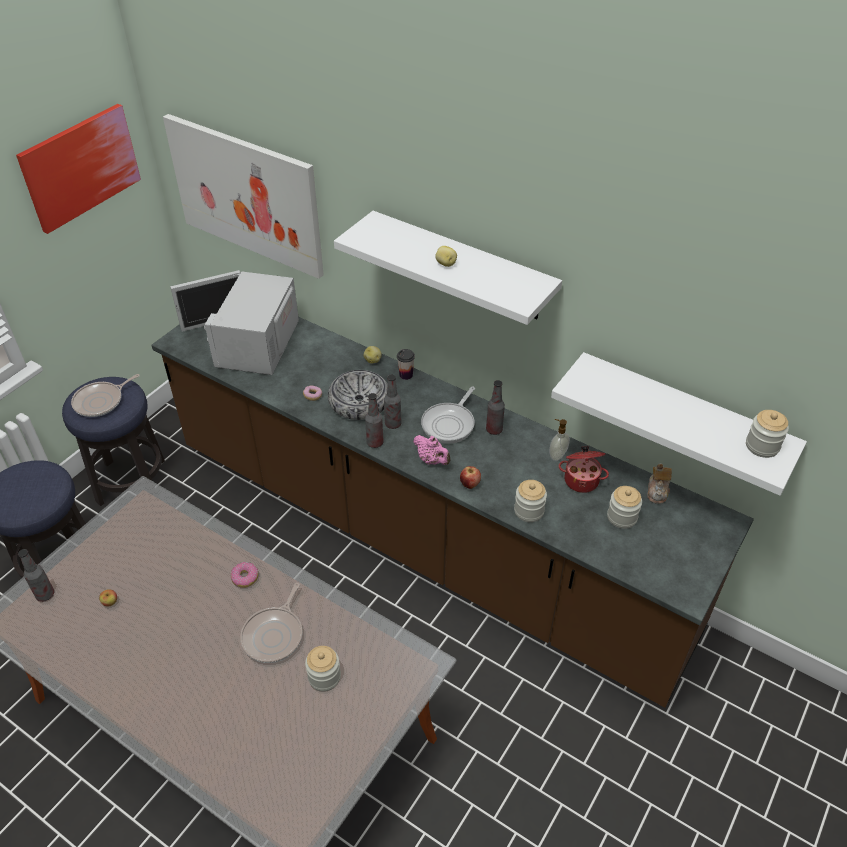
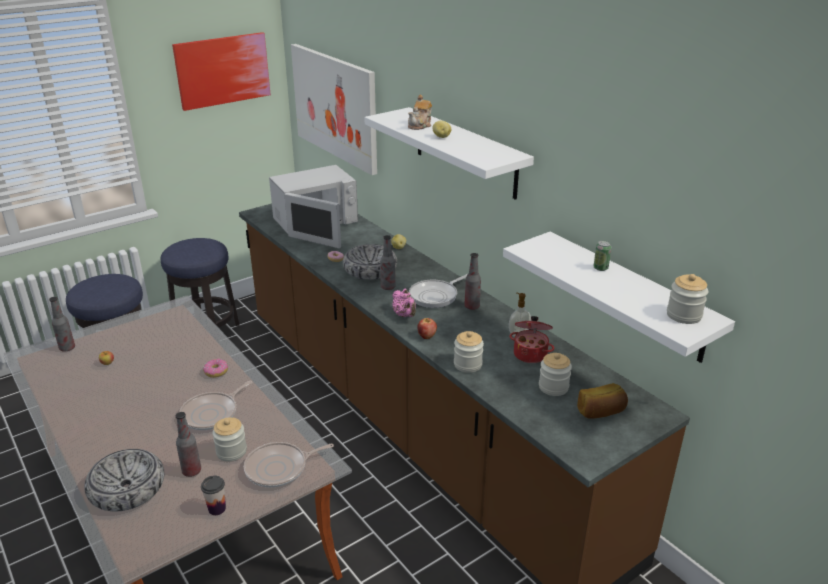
camera: 20 degrees right, 15 degrees down
frying pan [71,374,140,417] -> frying pan moved to [244,442,334,488]
white microwave [170,270,299,375] -> white microwave turned 150 degrees counterclockwise [269,165,358,249]
bottle [365,393,384,448] -> bottle moved to [176,412,201,477]
cup [397,349,415,380] -> cup moved to [201,475,226,515]
teapot [648,463,672,504] -> teapot moved to [408,95,432,130]
none -> bowl [84,449,164,512]
none -> bread [577,383,628,419]
none -> can [593,241,612,271]

